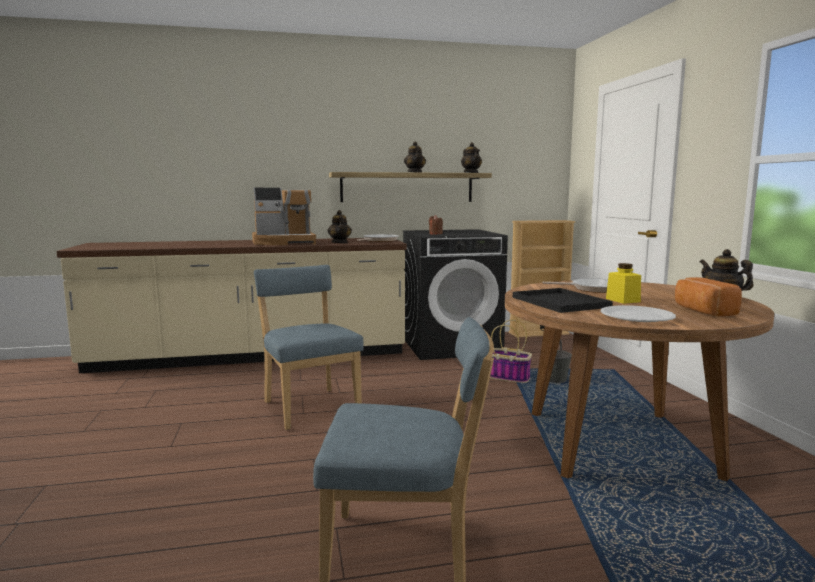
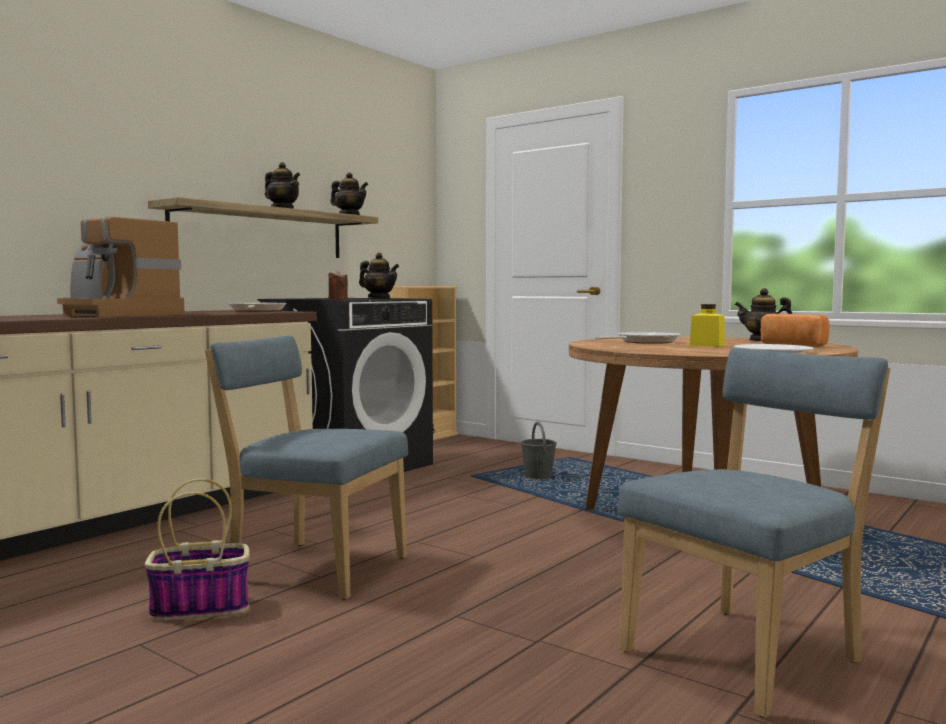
camera: 40 degrees left, 5 degrees down
coffee machine [252,188,316,245] -> coffee machine turned 90 degrees clockwise [57,216,185,317]
teapot [327,210,352,243] -> teapot moved to [359,253,399,299]
basket [490,320,532,383] -> basket moved to [145,478,250,621]
black tray [513,288,613,313] -> none

